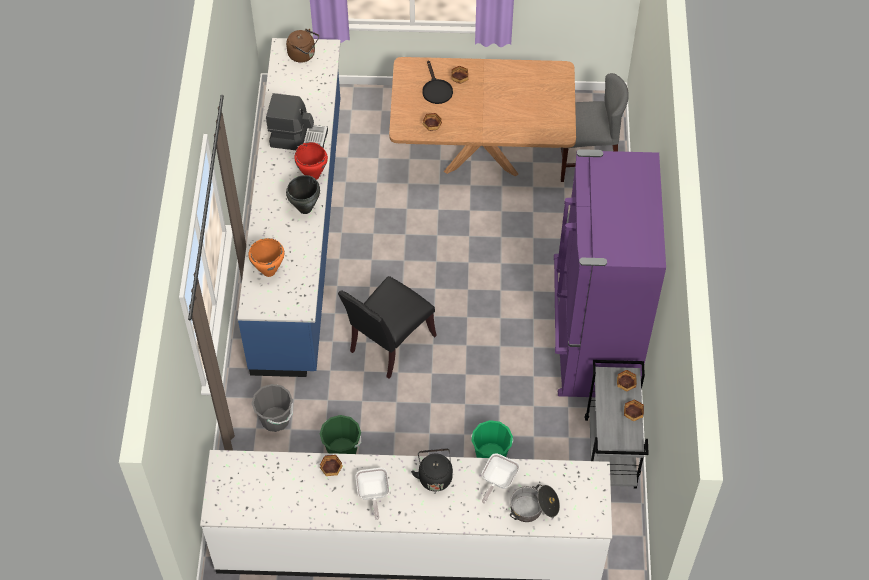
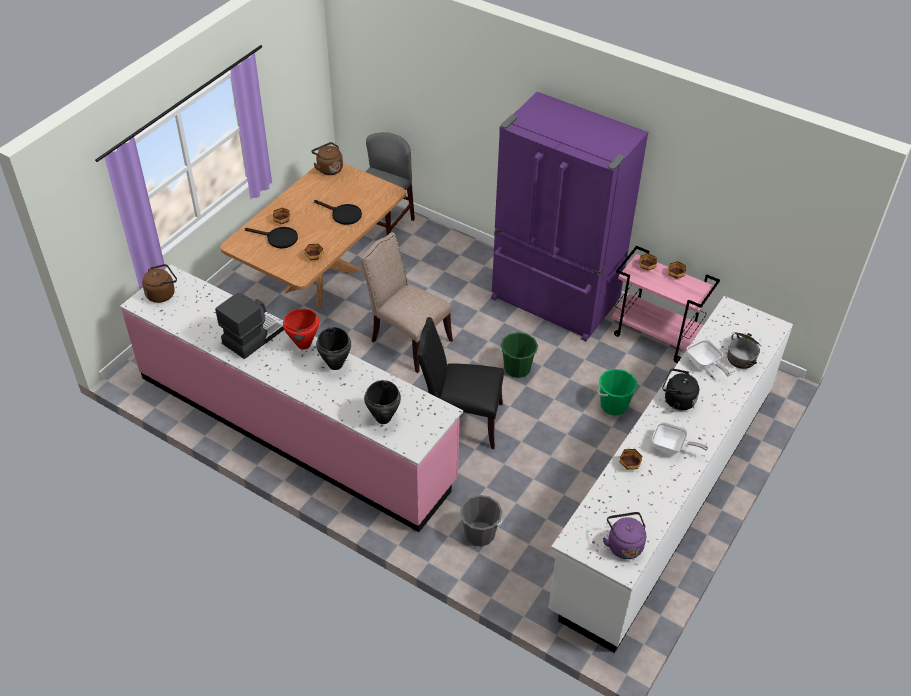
camera: 60 degrees left, 10 degrees down
blue counter [237,38,341,377] -> pink counter [120,265,463,532]
orange cooking pot [248,238,285,277] -> black cooking pot [364,380,401,424]
green bucket [320,415,361,454] -> green bucket moved to [500,332,538,378]
black chair [338,276,437,379] -> black chair turned 120 degrees clockwise [417,317,504,449]
grey cart [585,360,649,489] -> pink cart [612,246,720,363]
none -> brown kettle [311,142,343,175]
none -> black frying pan [314,200,362,225]
none -> beige chair [360,232,453,373]
none -> purple kettle [603,512,646,559]

